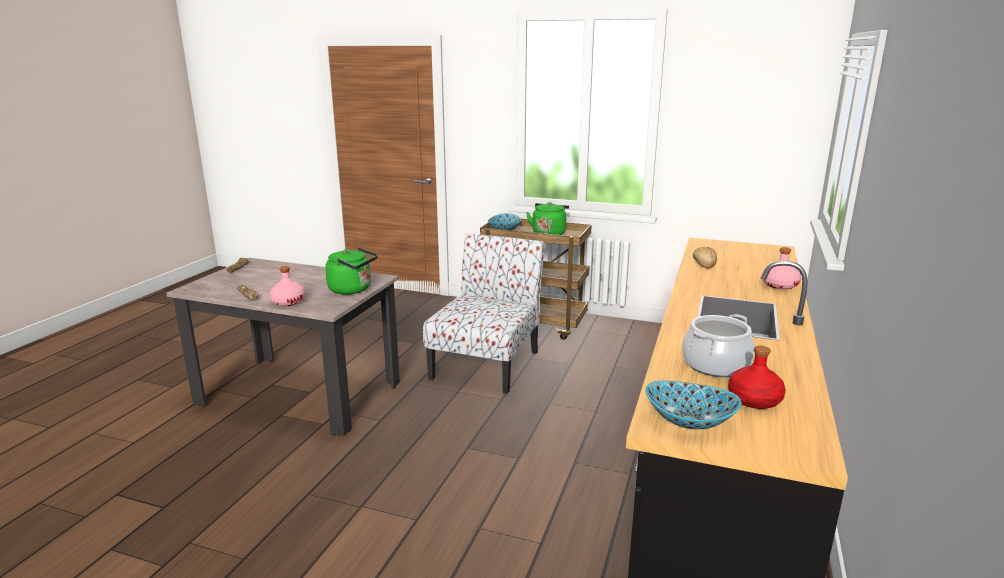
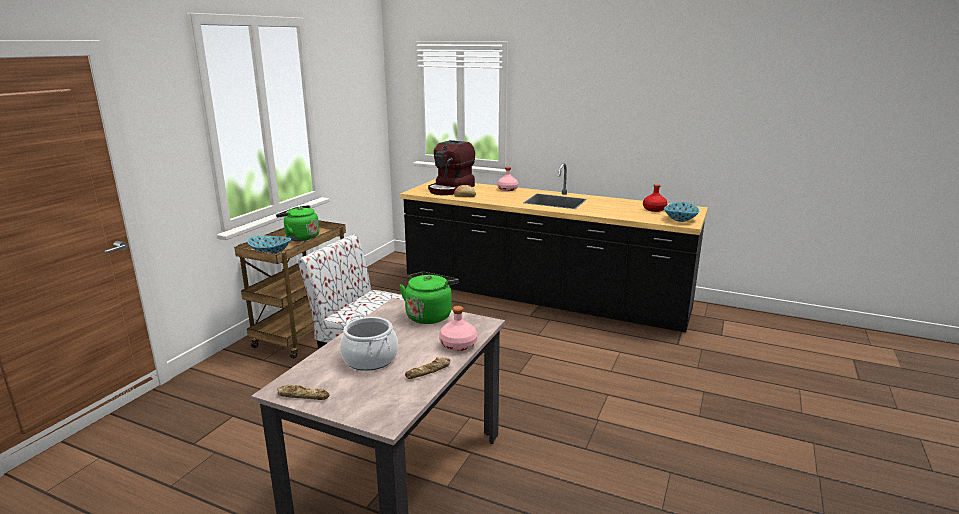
camera: 85 degrees left, 0 degrees up
cooking pot [682,314,755,377] -> cooking pot moved to [340,314,398,371]
none -> coffee machine [428,140,475,195]

